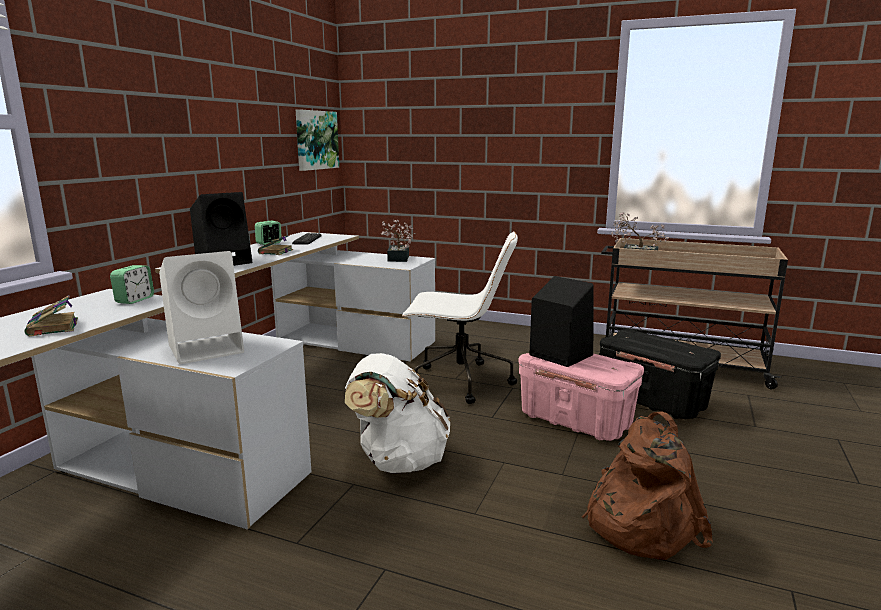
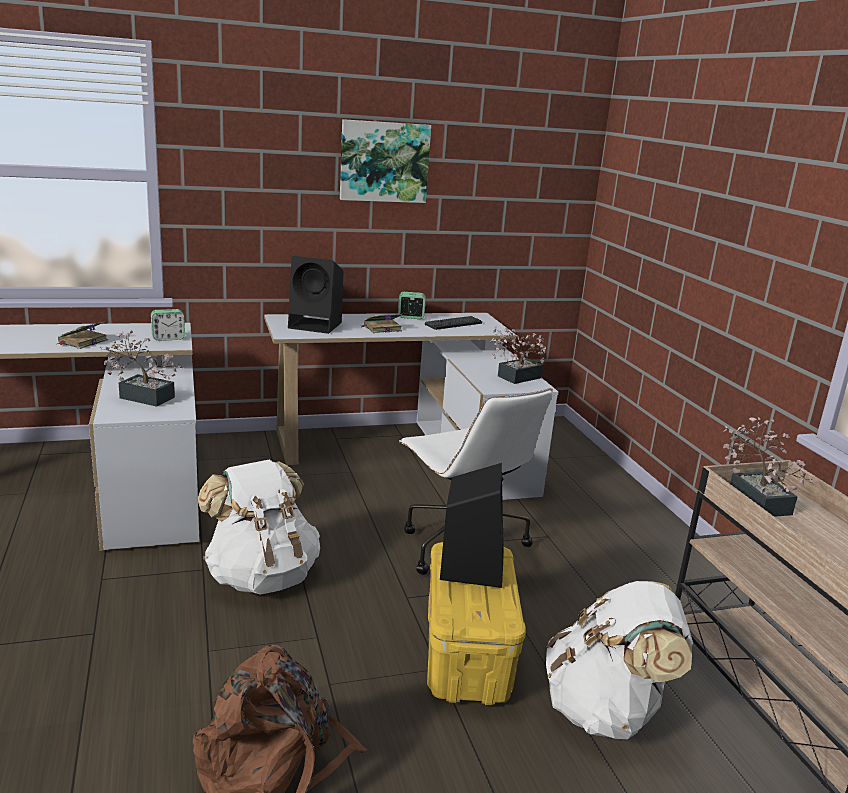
camera: 50 degrees right, 5 degrees up
white speaker [159,251,244,364] -> potted plant [100,330,183,407]
picture [296,109,339,171] -> picture moved to [340,119,431,203]
pink storage box [518,353,644,441] -> yellow storage box [427,542,526,705]
black storage box [600,329,721,419] -> white backpack [546,581,693,739]

